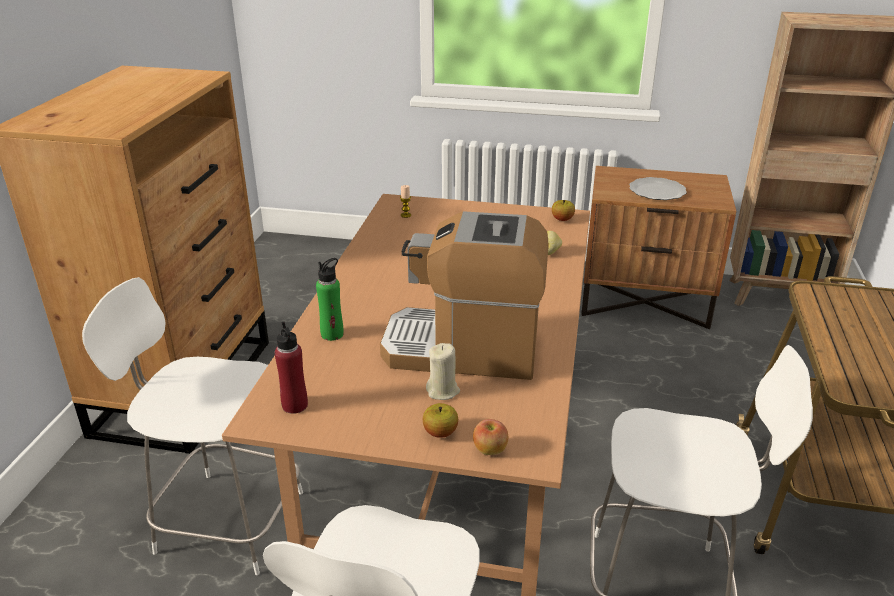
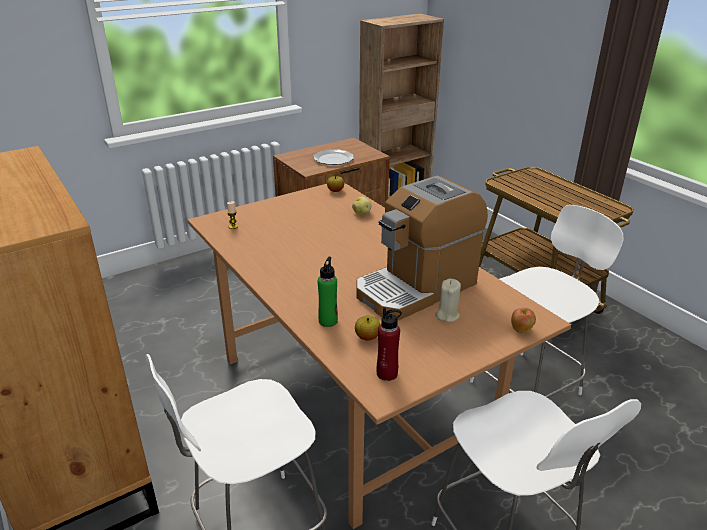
camera: 45 degrees left, 0 degrees up
apple [423,403,458,438] -> apple moved to [355,316,381,340]

